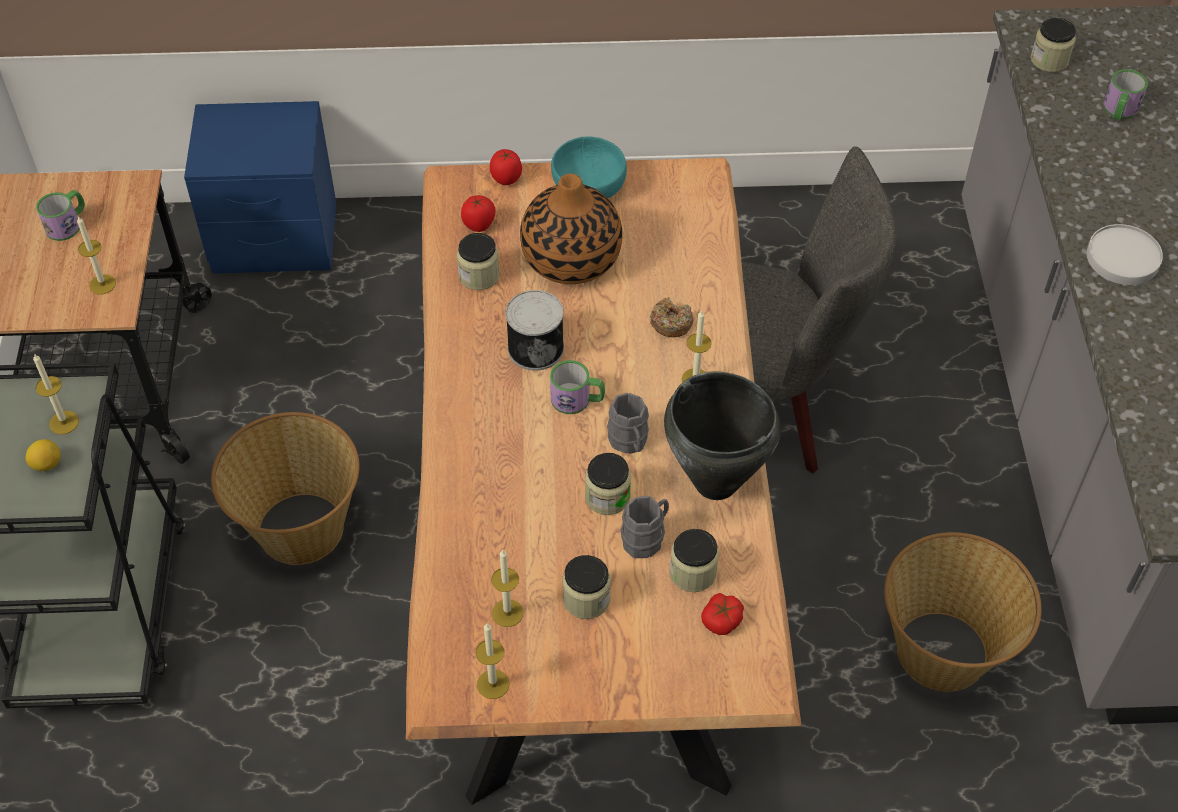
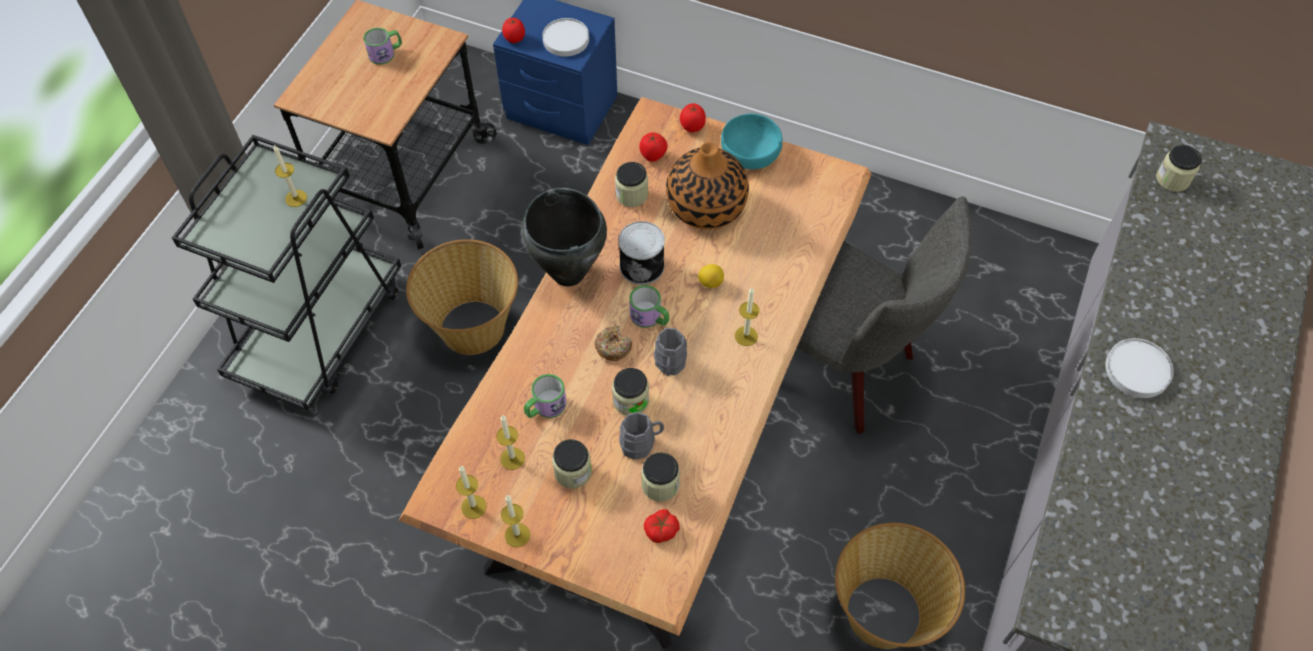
camera: 25 degrees right, 5 degrees up
lemon [25,439,61,471] -> lemon moved to [698,264,724,288]
candle [77,216,116,294] -> candle moved to [501,495,530,547]
donut [650,297,693,337] -> donut moved to [595,325,632,361]
black cooking pot [664,371,781,500] -> black cooking pot moved to [521,188,607,287]
mug [1103,69,1148,120] -> mug moved to [524,374,567,418]
none -> tomato [502,18,525,43]
none -> white plate [542,18,589,57]

